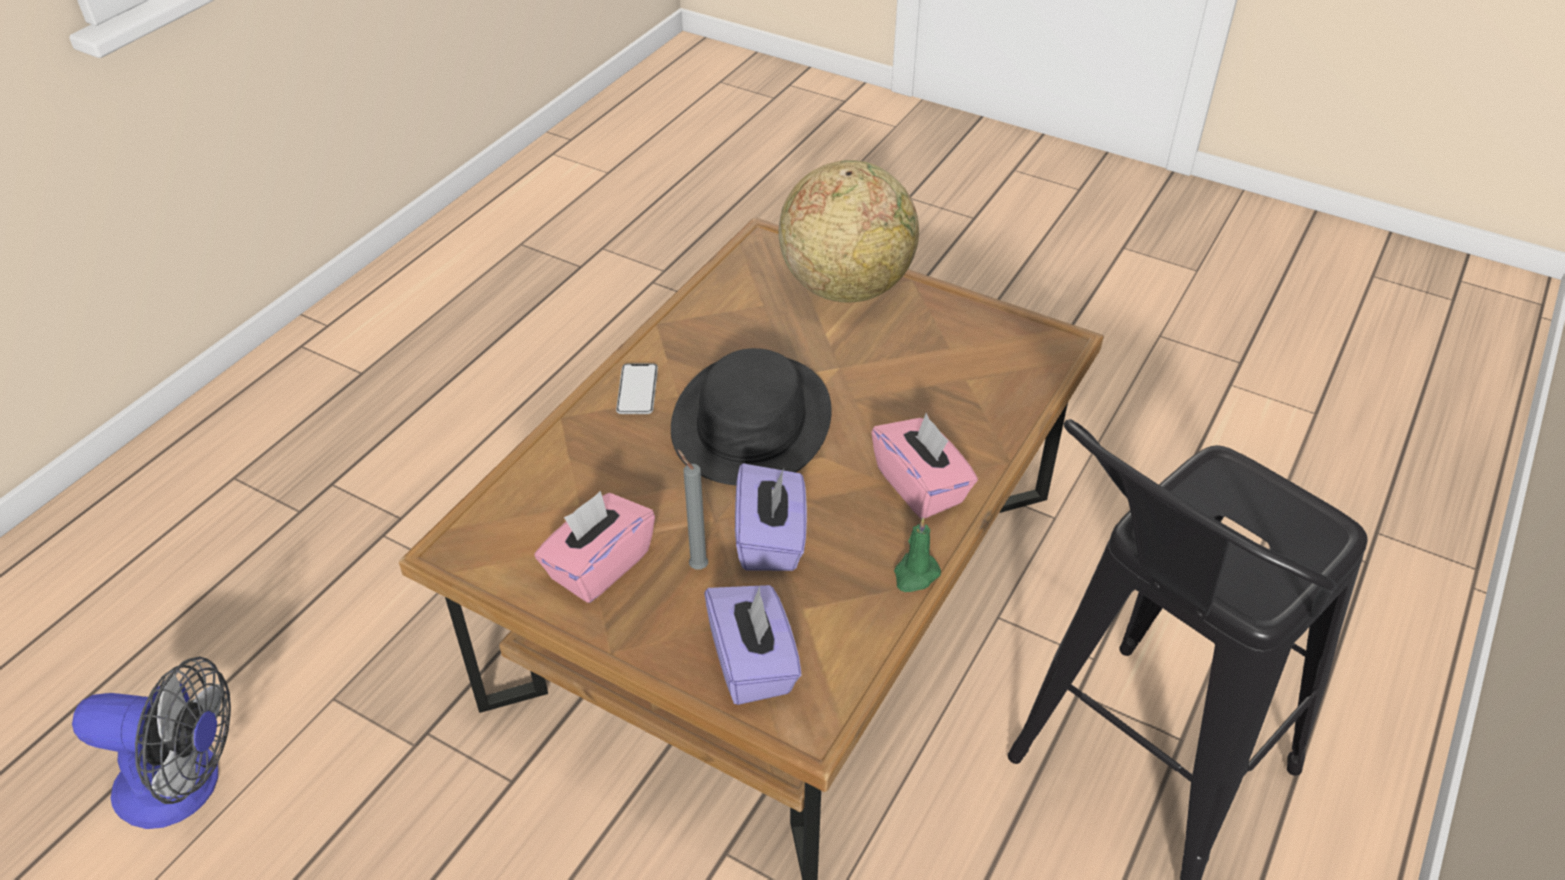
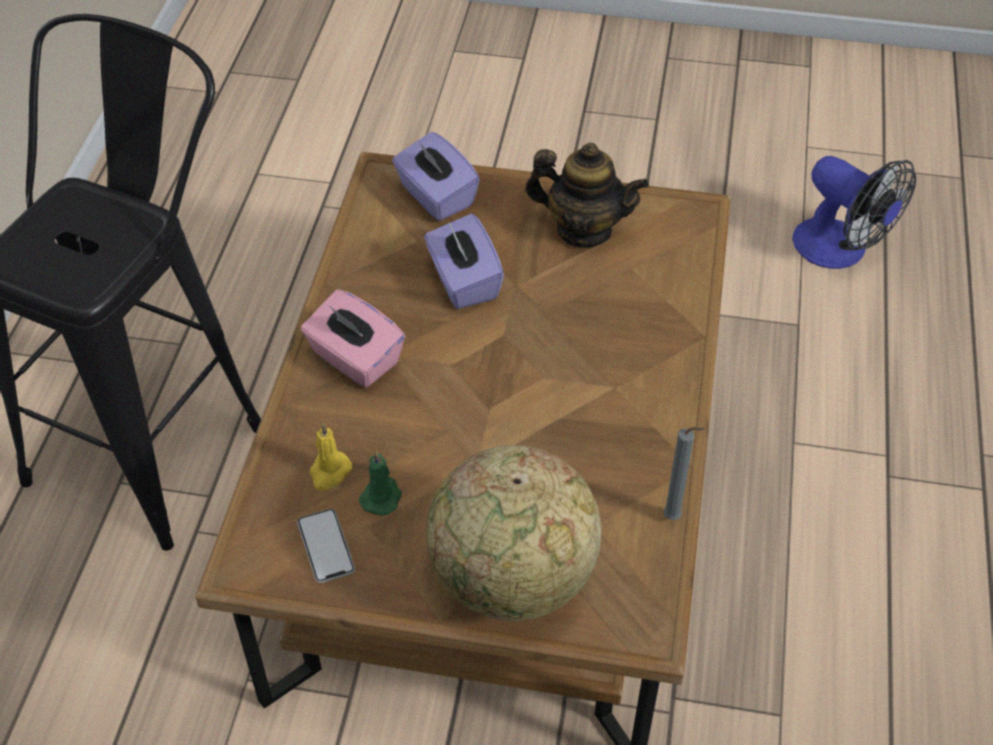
camera: 160 degrees right, 5 degrees up
fan [72,656,231,829] -> fan turned 120 degrees counterclockwise [792,156,916,269]
pink tissue box [534,491,655,603] -> teapot [525,142,649,247]
phone [616,364,658,414] -> phone moved to [297,509,355,583]
black hat [671,348,832,486] -> none
grey candle [678,449,708,570] -> grey candle moved to [663,427,705,520]
green candle [894,517,941,592] -> green candle moved to [359,451,402,516]
none -> yellow candle [310,423,352,491]

